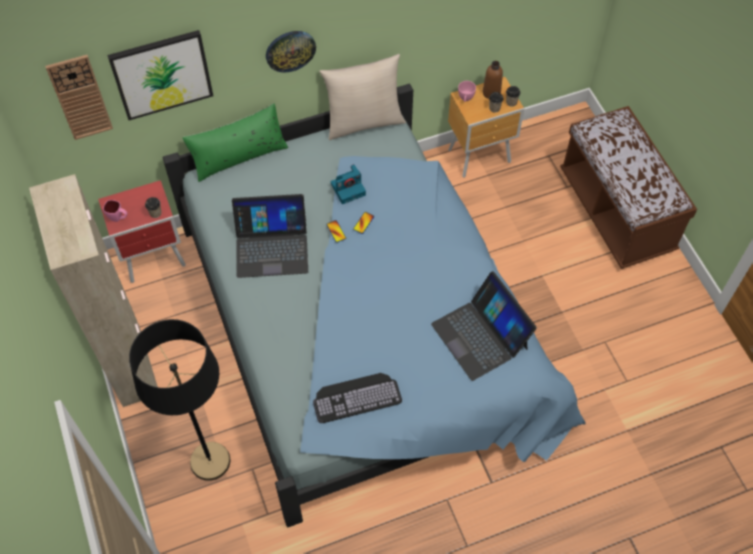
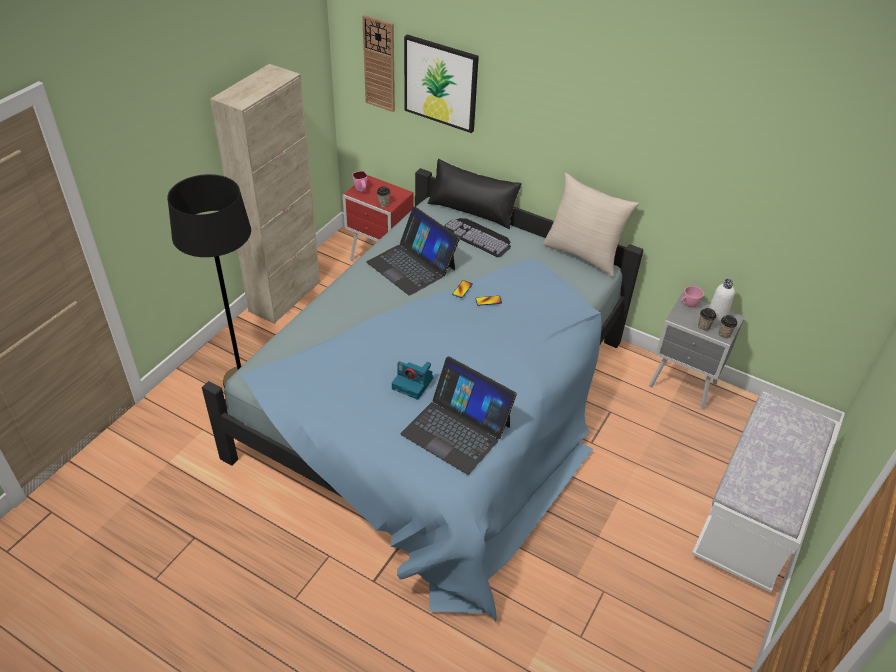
camera: 50 degrees right, 15 degrees down
green pillow [182,104,288,182] -> black pillow [427,159,522,229]
wall clock [266,31,316,72] -> none
keyboard [313,373,402,423] -> keyboard moved to [444,218,511,257]
camera [331,164,366,204] -> camera moved to [392,361,433,400]
laptop [431,271,537,381] -> laptop turned 75 degrees counterclockwise [401,356,517,475]
brown nightstand [448,77,524,178] -> grey nightstand [649,293,744,409]
brown bottle [483,61,503,99] -> white bottle [709,279,735,323]
brown bench [560,106,697,269] -> white bench [692,391,840,592]

